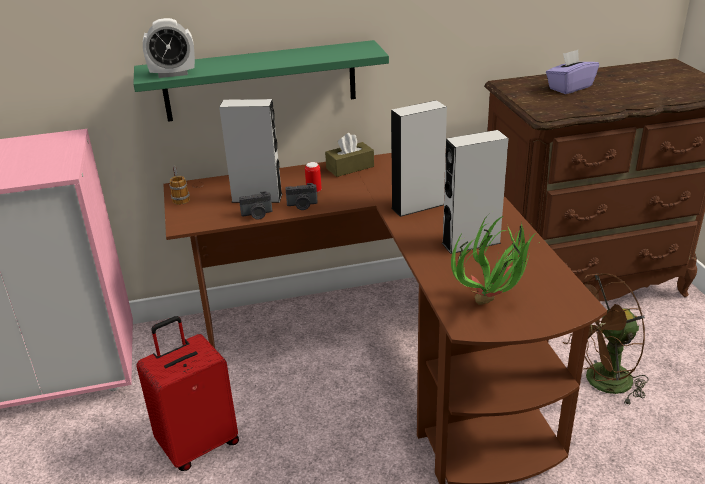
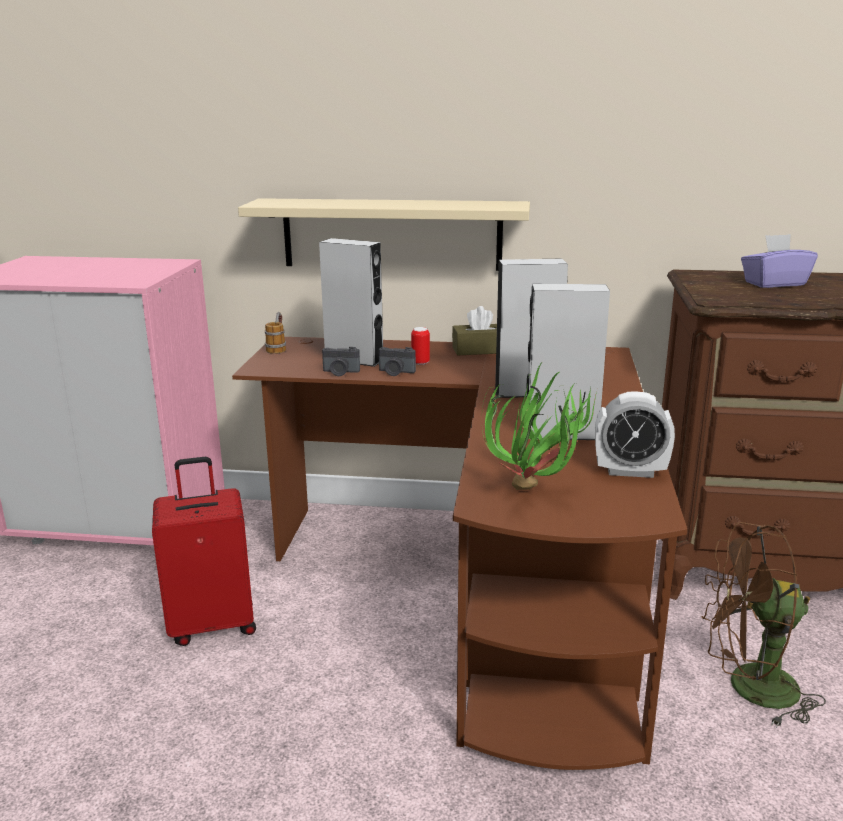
camera: 20 degrees right, 10 degrees down
green shelf [133,40,389,122] -> beige shelf [238,198,530,271]
alarm clock [143,18,195,78] -> alarm clock moved to [595,392,675,478]

